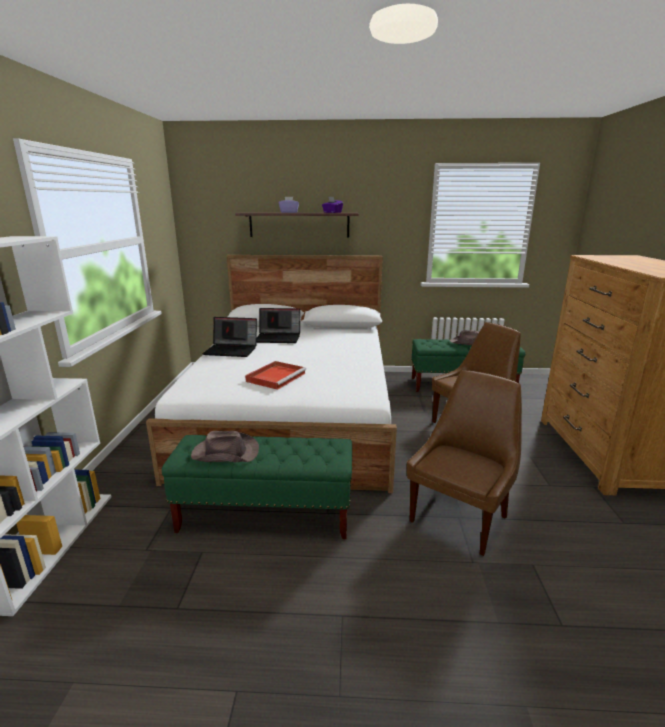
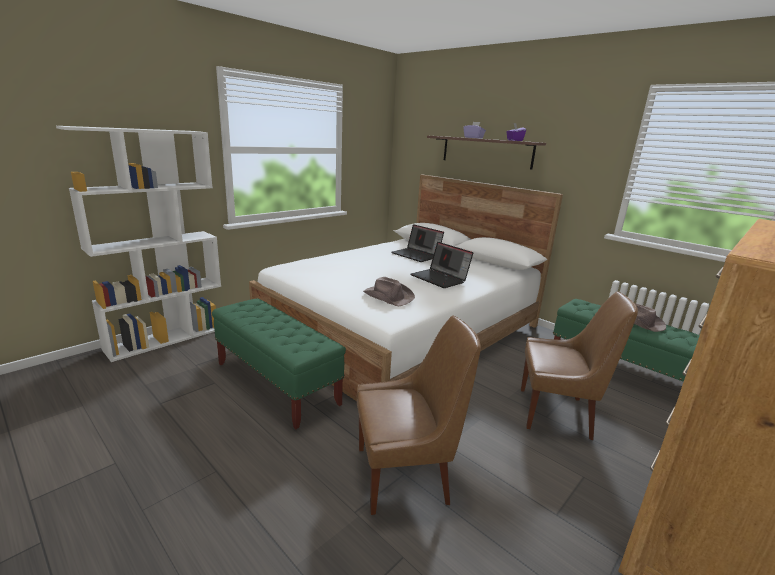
camera: 40 degrees right, 0 degrees up
brown hat [191,431,259,463] -> brown hat moved to [363,277,415,306]
laptop [203,317,257,357] -> laptop moved to [411,242,473,288]
red tray [245,361,306,390] -> none

